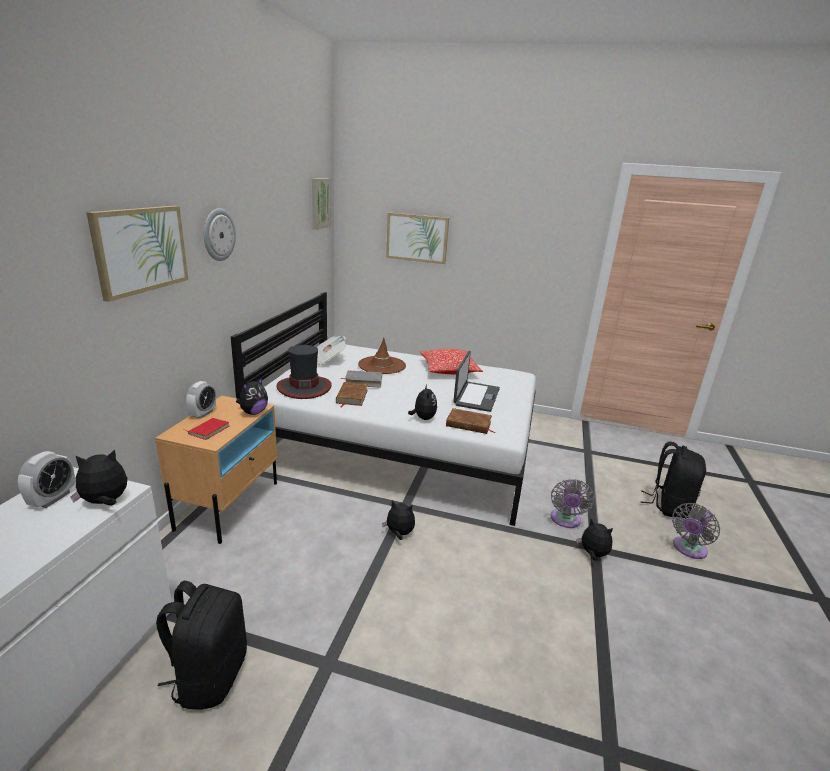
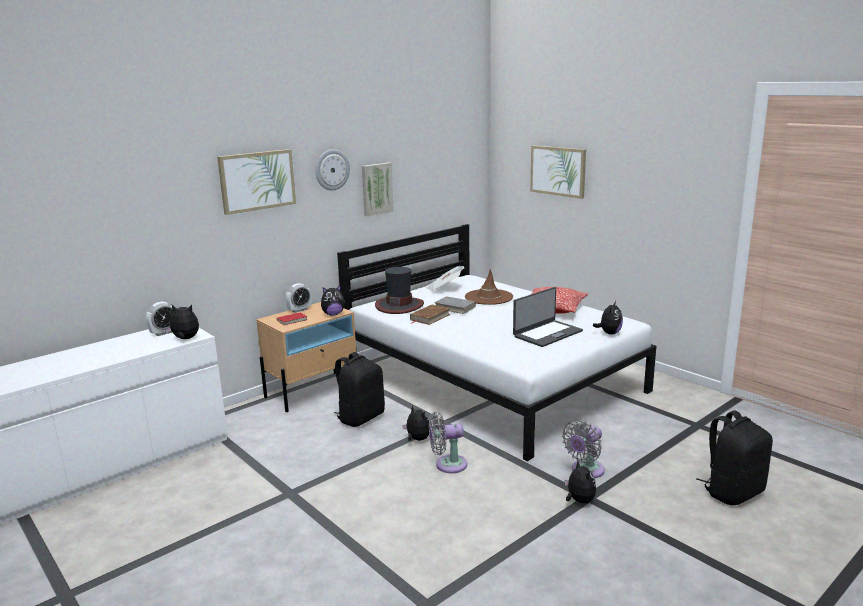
camera: 35 degrees right, 5 degrees down
black backpack [156,581,247,710] -> black backpack moved to [334,352,385,427]
picture [312,178,330,230] -> picture moved to [362,162,394,216]
plush toy [408,384,437,420] -> plush toy moved to [593,301,623,335]
brown book [446,408,495,434] -> none
grey fan [672,503,720,559] -> grey fan moved to [429,412,467,473]

